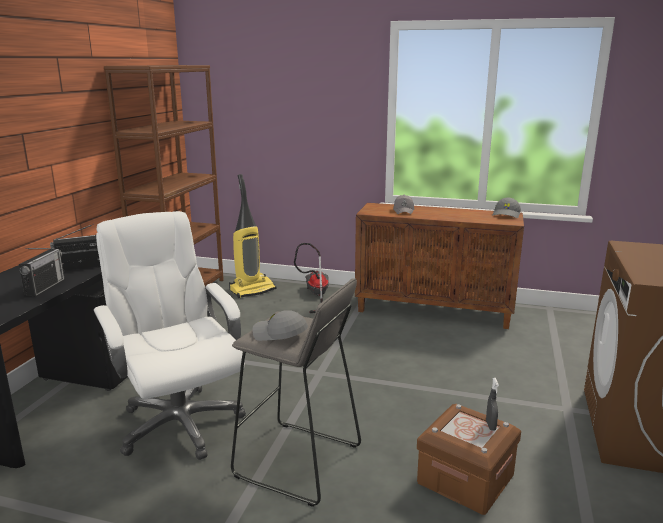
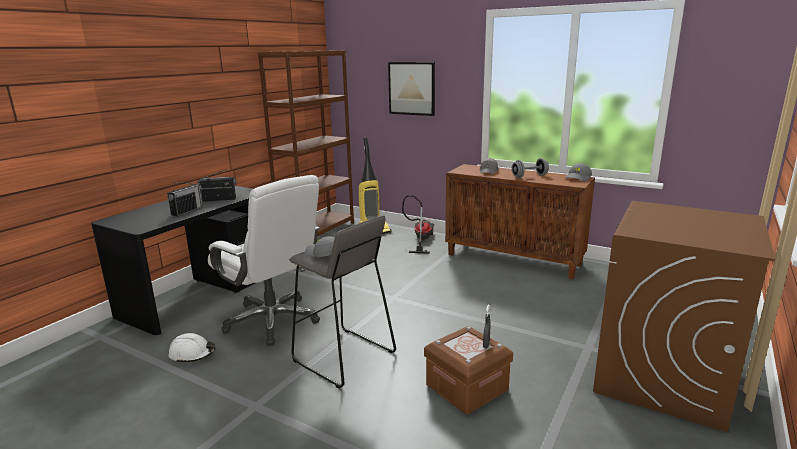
camera: 15 degrees right, 0 degrees up
white office chair [93,211,246,460] -> white office chair turned 150 degrees clockwise [208,175,320,345]
none -> white hard hat [169,333,215,364]
none -> picture [388,62,435,116]
none -> grey dumbbell [512,158,549,178]

